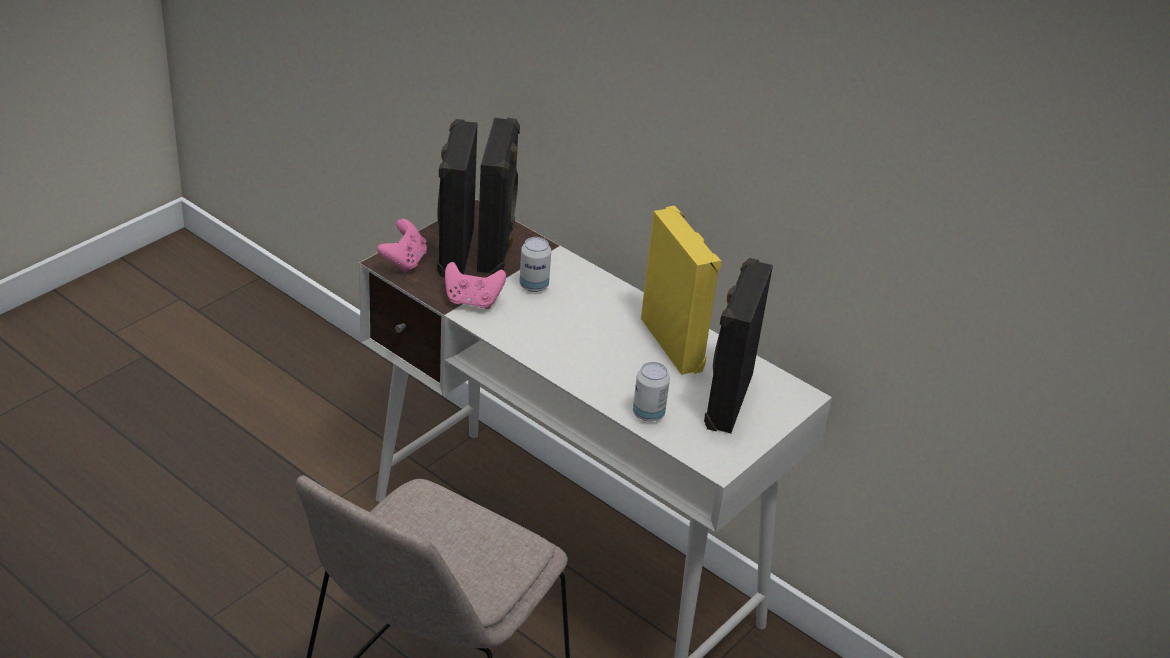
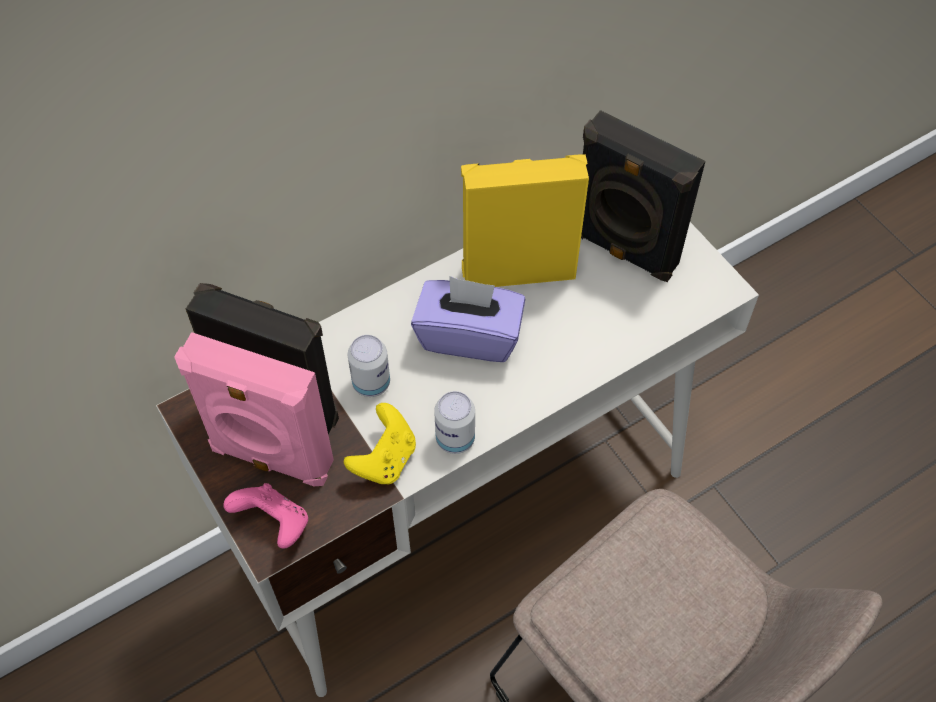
camera: 70 degrees left, 20 degrees up
black speaker [437,119,478,278] -> pink speaker [174,332,334,486]
pink game controller [445,262,506,309] -> yellow game controller [344,403,416,484]
can [633,362,670,422] -> can moved to [434,391,475,454]
none -> purple tissue box [411,276,525,362]

